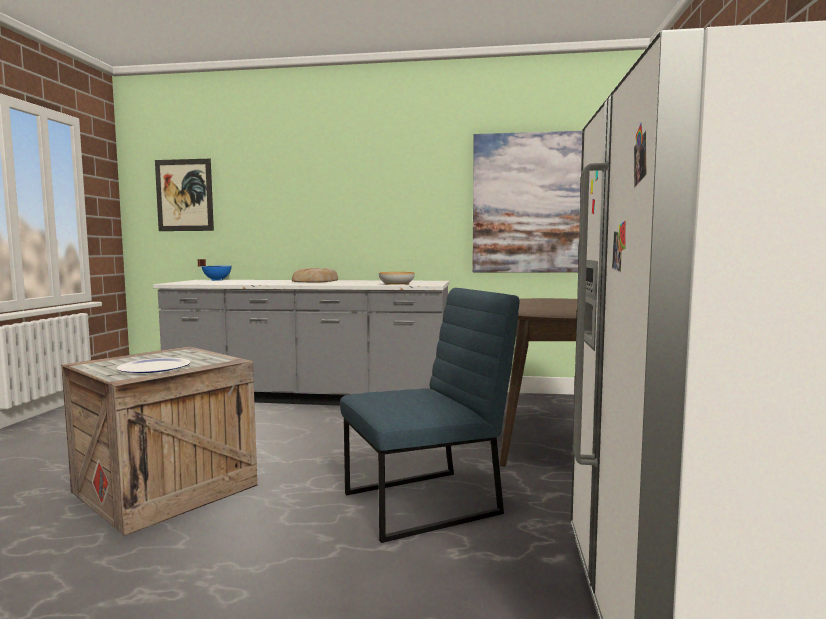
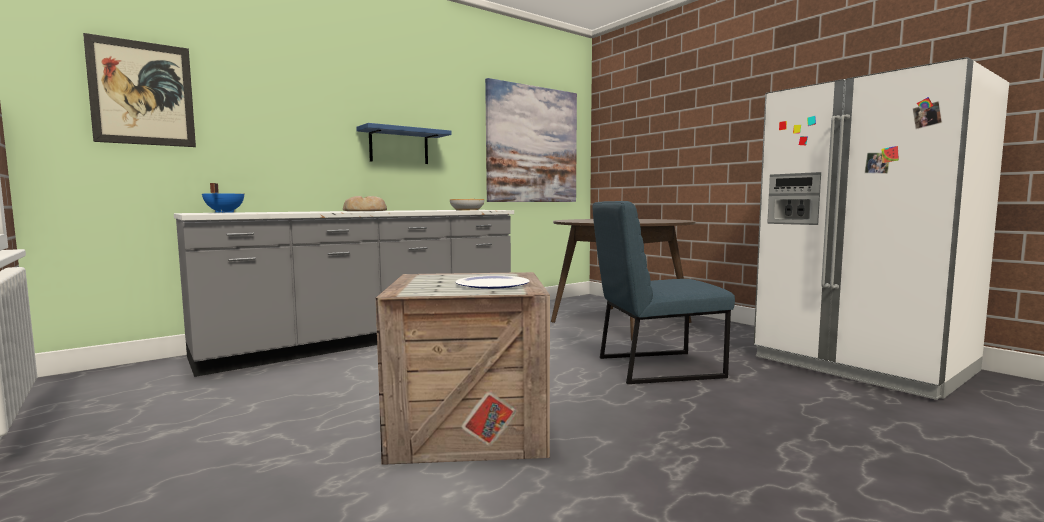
camera: 45 degrees left, 0 degrees up
blue chair [340,288,520,543] -> blue chair turned 120 degrees counterclockwise [592,201,735,384]
none -> blue shelf [356,123,452,164]

